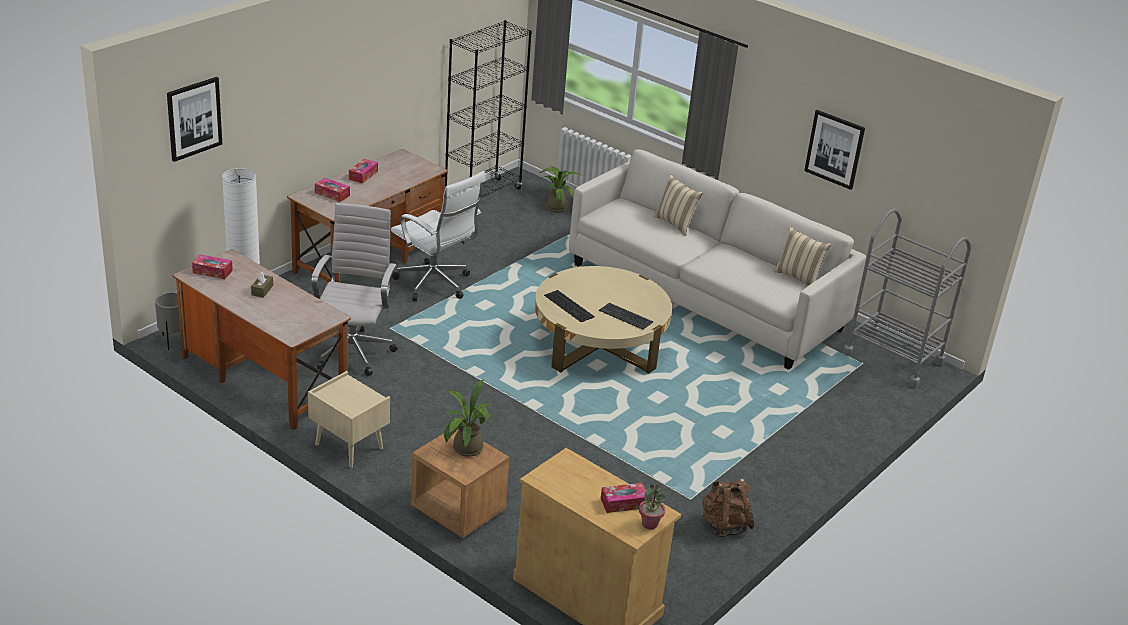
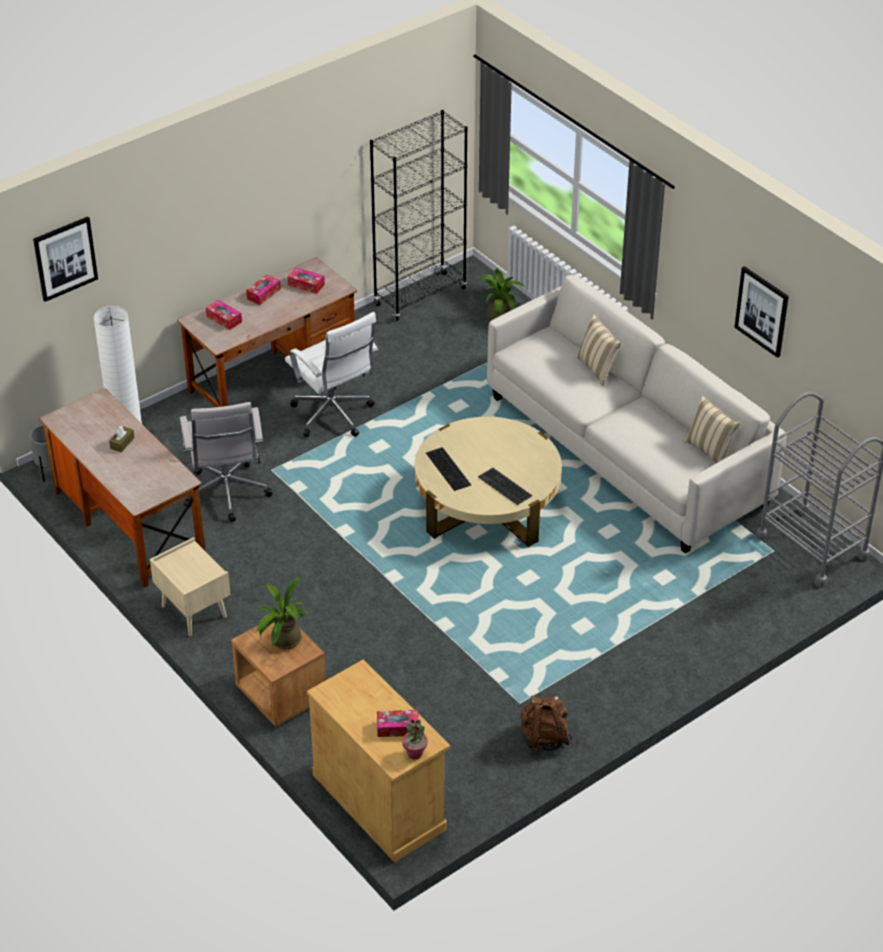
camera: 15 degrees right, 10 degrees up
tissue box [192,255,233,279] -> tissue box moved to [288,268,325,294]
white office chair [311,203,398,376] -> white office chair turned 150 degrees clockwise [180,402,273,522]

